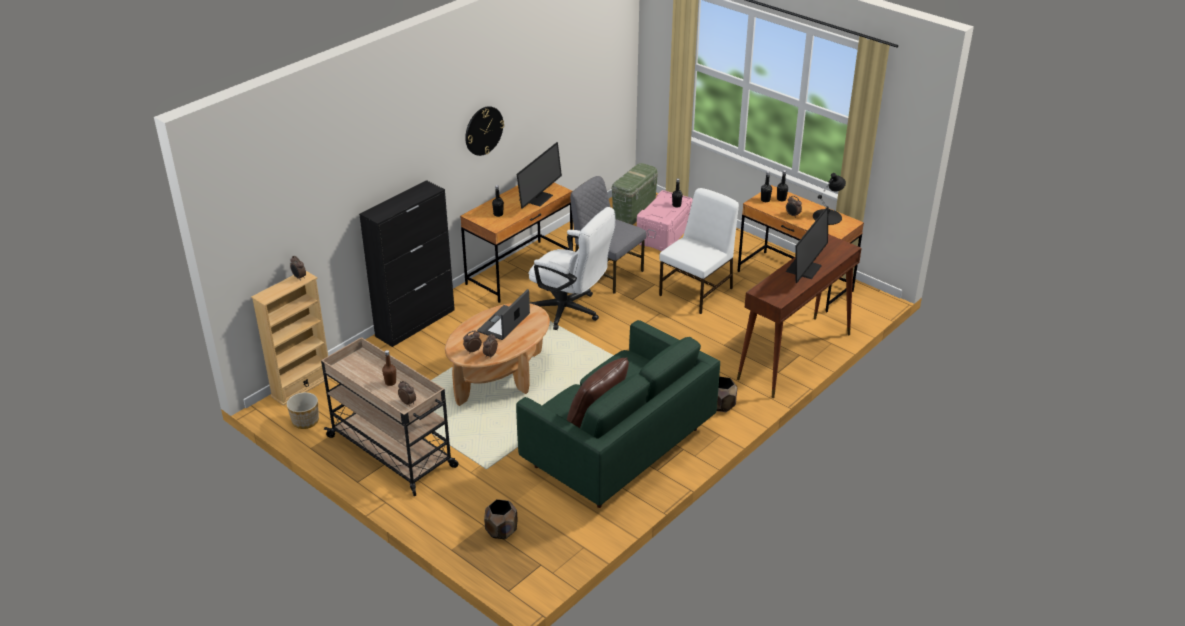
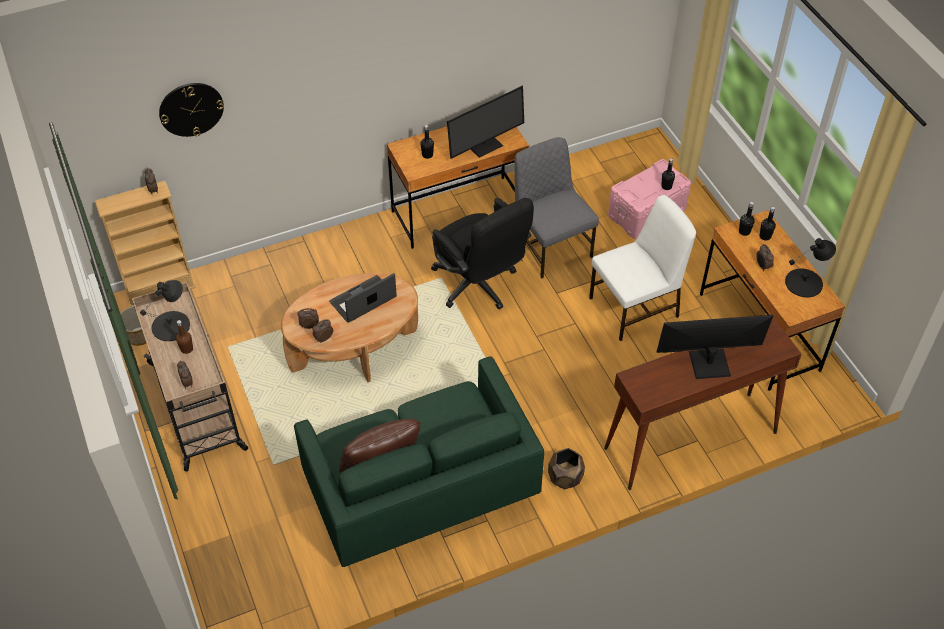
camera: 25 degrees right, 15 degrees up
black cabinet [359,180,455,347] -> none
wall clock [465,106,504,156] -> wall clock moved to [159,83,224,137]
brown planter [484,499,518,539] -> none
white office chair [528,207,616,330] -> black office chair [431,198,534,309]
green storage box [611,163,658,225] -> none
monitor [786,206,828,284] -> monitor turned 150 degrees counterclockwise [657,315,773,379]
none -> black table lamp [140,280,190,341]

